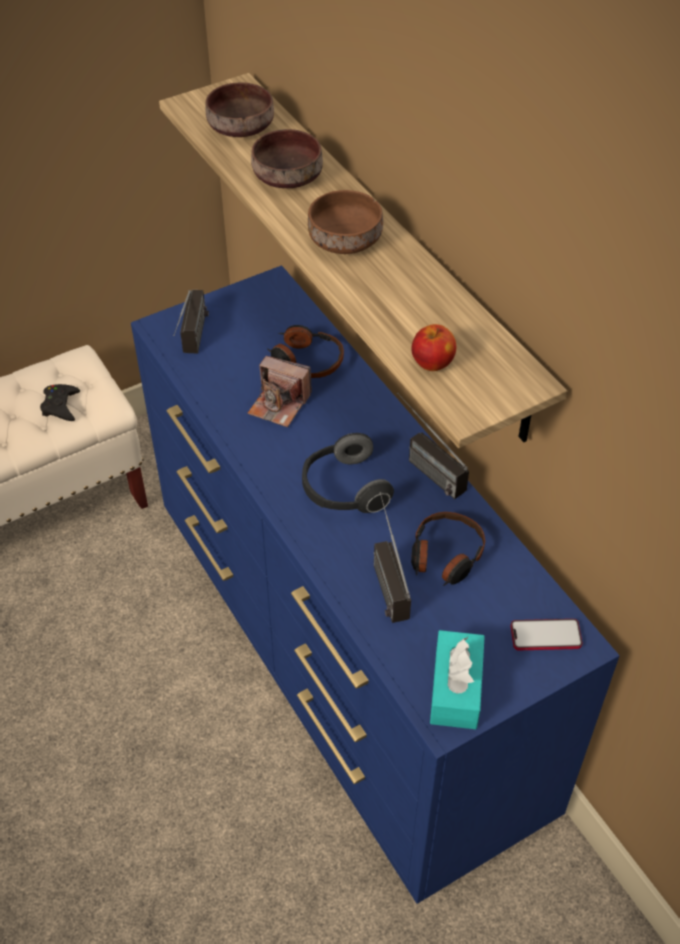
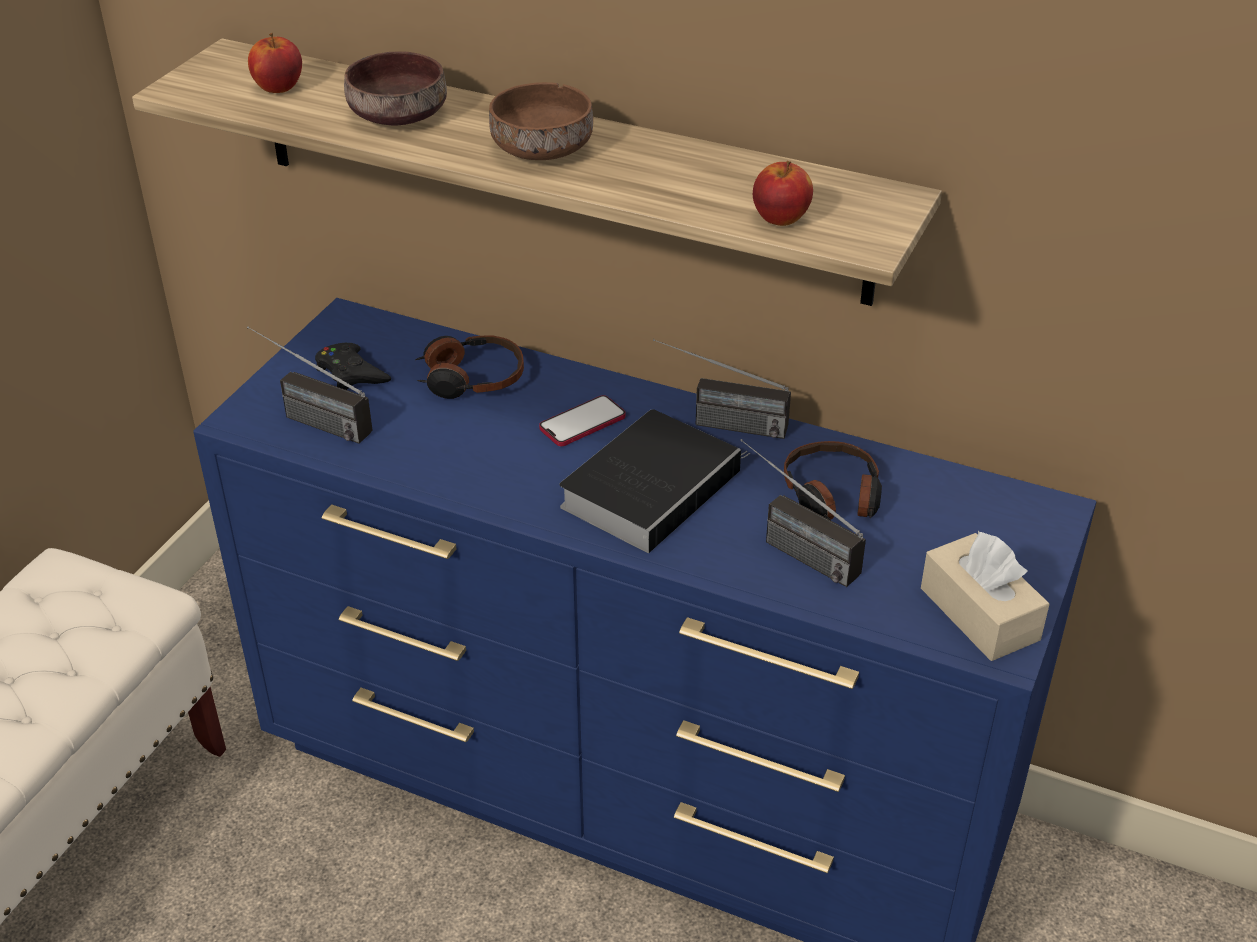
camera: 35 degrees left, 10 degrees down
black game controller [40,384,80,421] -> black game controller moved to [315,343,391,390]
radio [173,290,209,354] -> radio turned 150 degrees clockwise [247,326,372,444]
brown bowl [206,83,274,137] -> apple [248,33,302,93]
camera [248,356,312,427] -> none
headphones [302,433,394,513] -> book [559,409,750,553]
turquoise tissue box [430,630,485,729] -> beige tissue box [921,531,1050,661]
phone [510,619,582,650] -> phone moved to [539,395,625,446]

